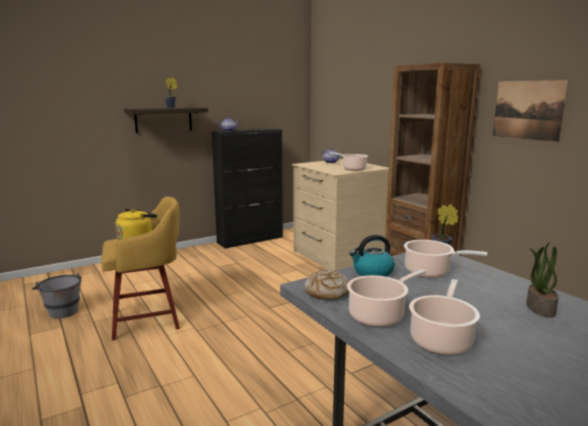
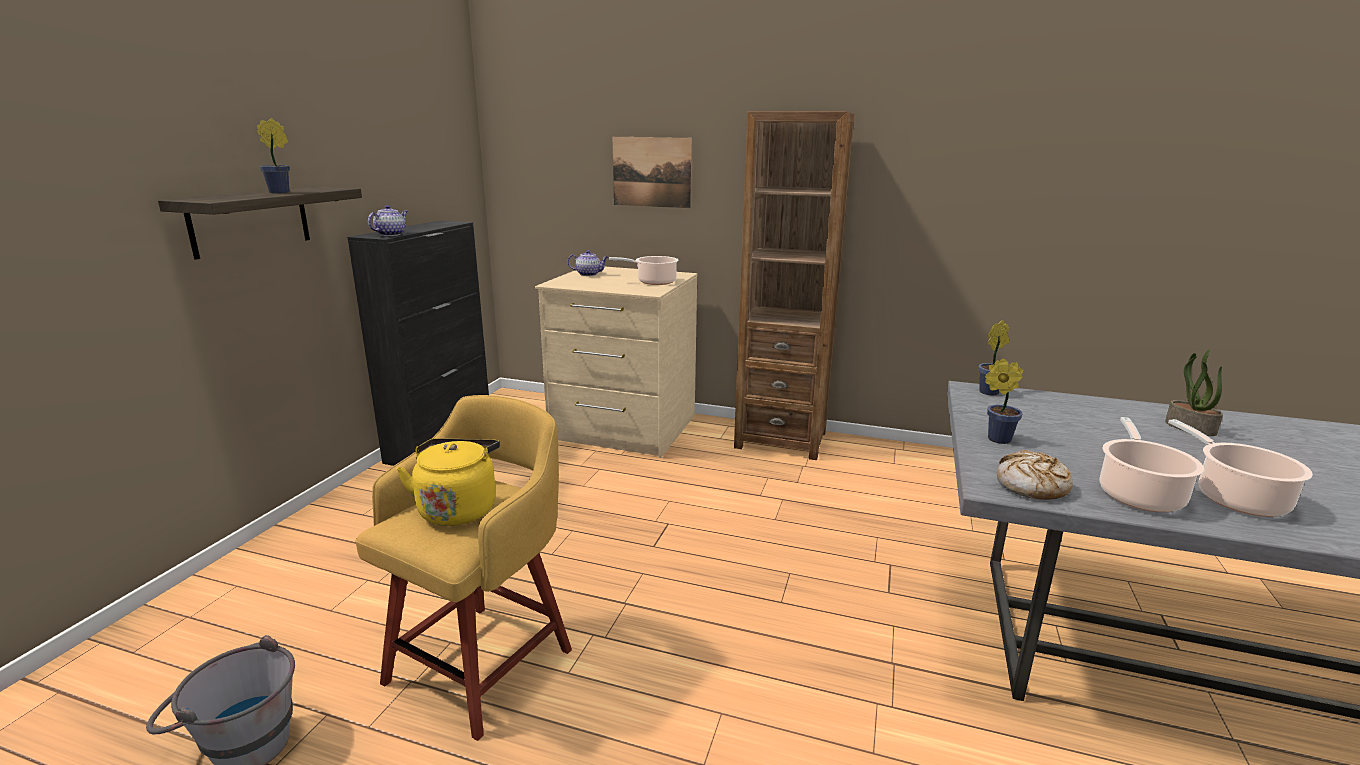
camera: 40 degrees left, 5 degrees up
kettle [349,235,395,277] -> potted plant [985,358,1024,444]
cooking pot [404,240,487,278] -> none
picture [493,80,569,142] -> picture moved to [613,137,692,208]

